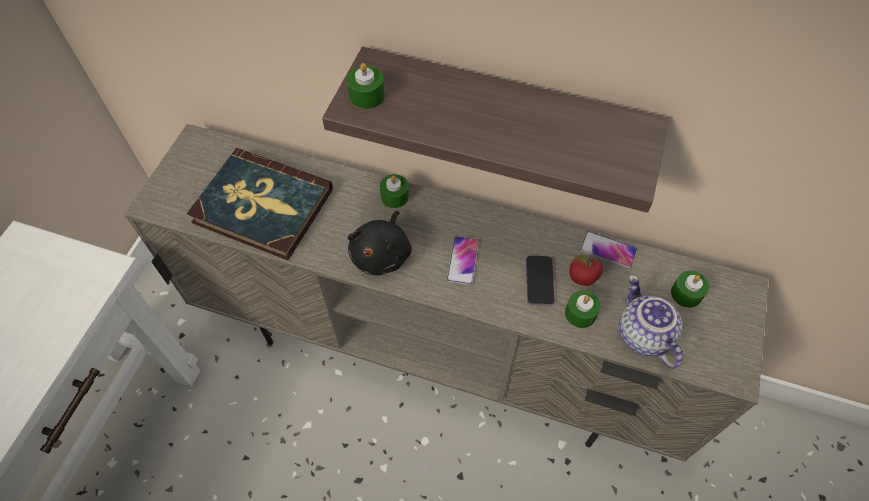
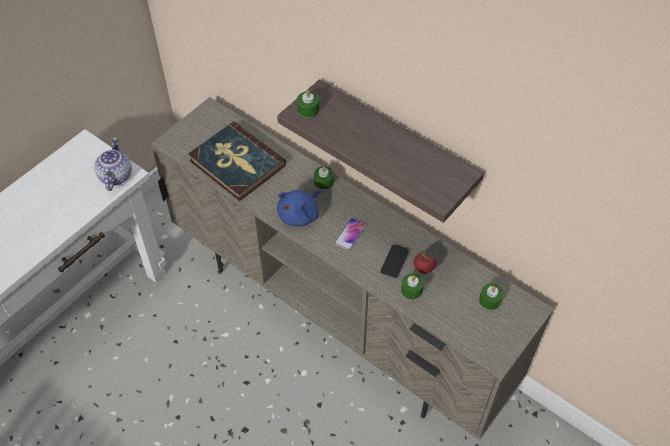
camera: 20 degrees right, 5 degrees down
black plush toy [348,211,412,275] -> blue plush toy [277,190,322,226]
phone [580,231,637,268] -> none
teapot [619,275,683,369] -> teapot moved to [94,137,132,191]

